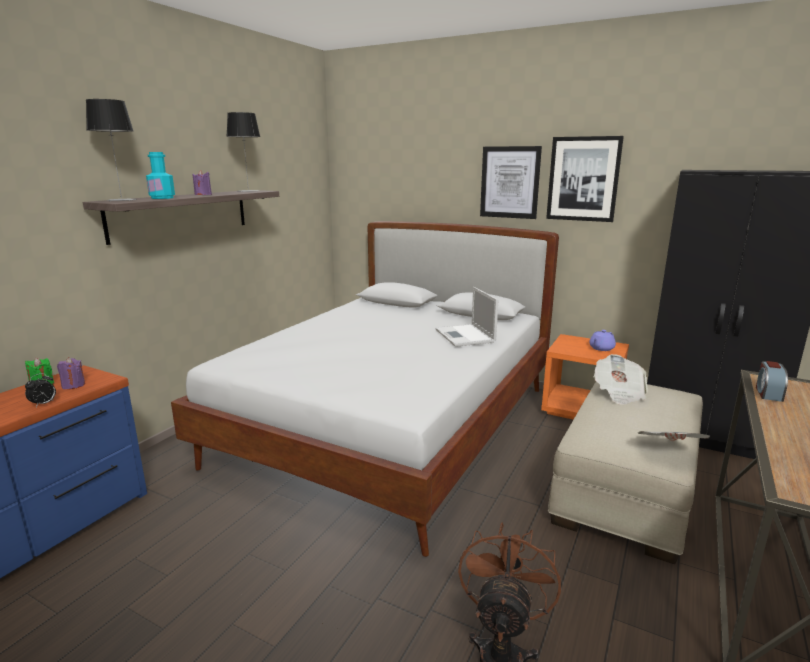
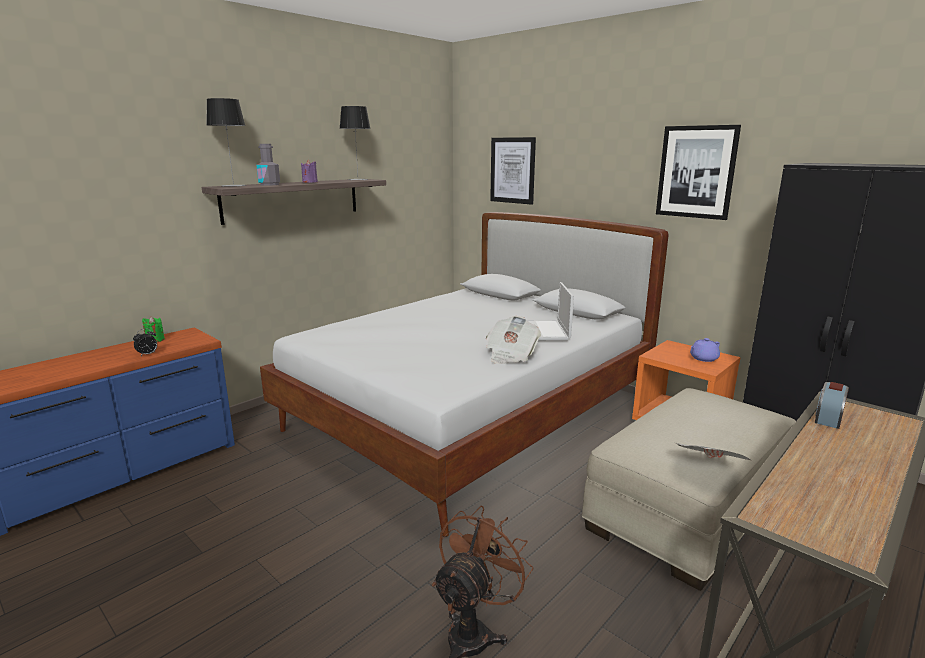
camera: 15 degrees right, 0 degrees up
purple candle [57,357,85,389] -> none
turquoise bottle [146,152,175,199] -> grey bottle [256,144,280,186]
picture [480,146,542,219] -> picture moved to [490,137,536,205]
newspaper [593,354,648,405] -> newspaper moved to [486,316,541,364]

